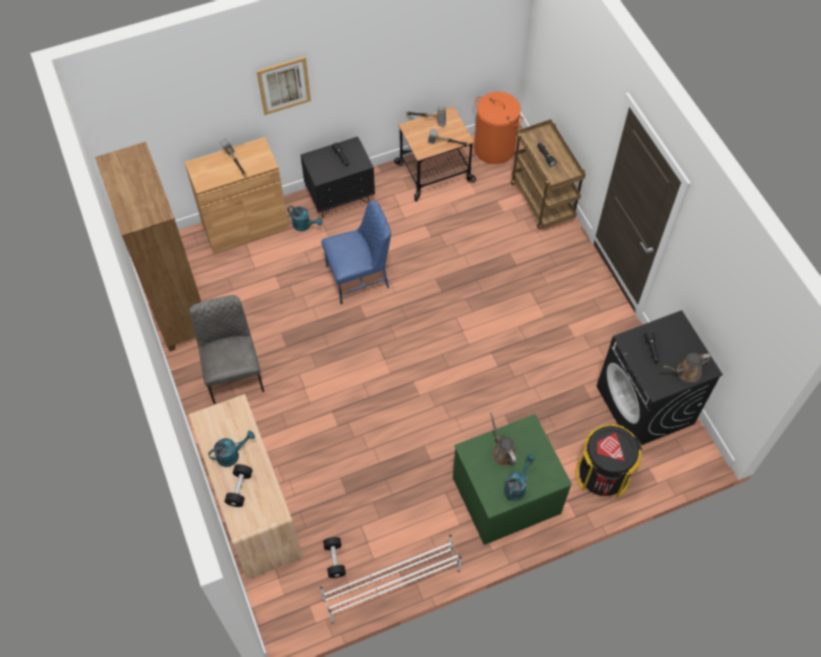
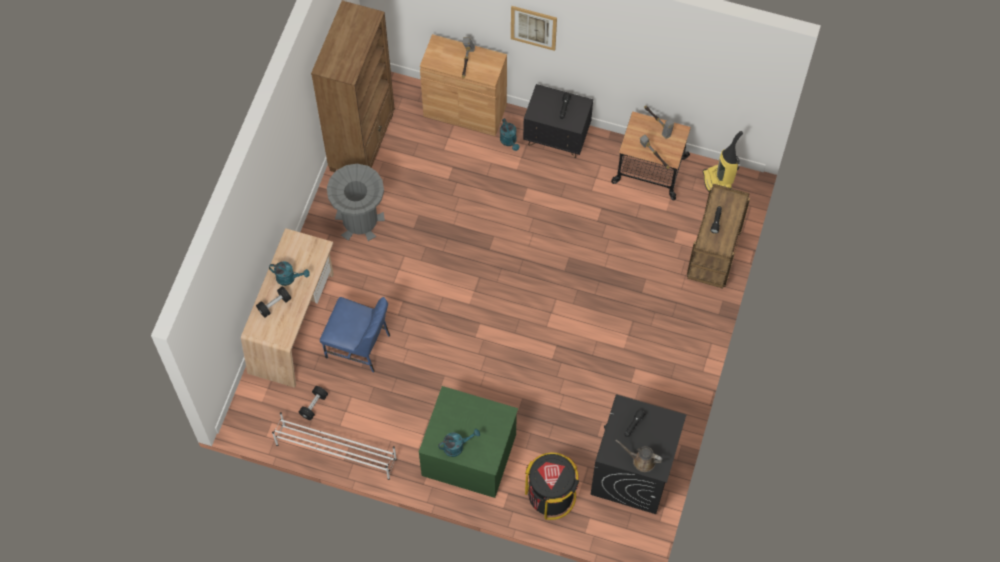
camera: 40 degrees right, 5 degrees up
grey chair [189,295,264,404] -> grey trash can [327,164,385,241]
blue chair [321,200,391,304] -> blue chair moved to [320,297,390,372]
orange laundry basket [474,92,523,164] -> vacuum cleaner [703,131,743,192]
brown watering can [490,412,516,466] -> none

